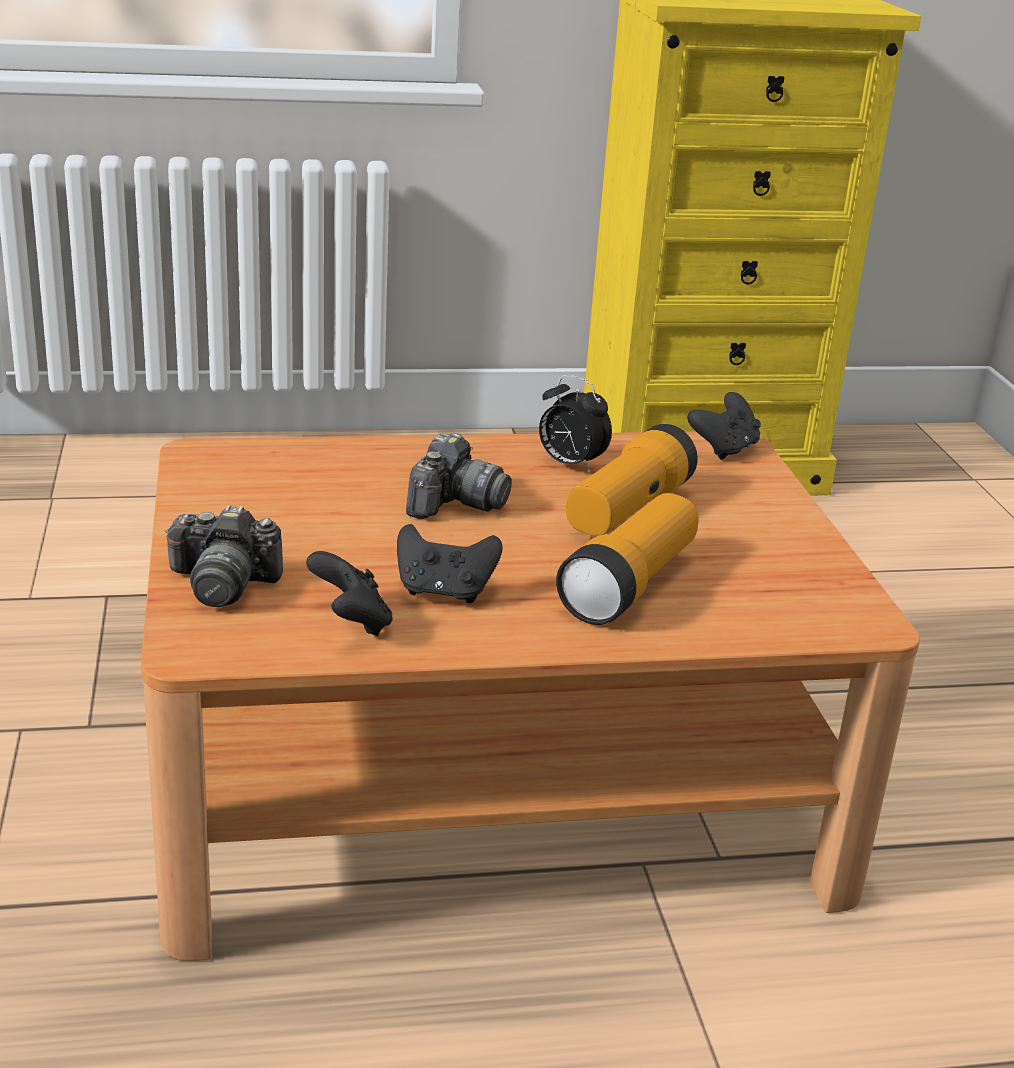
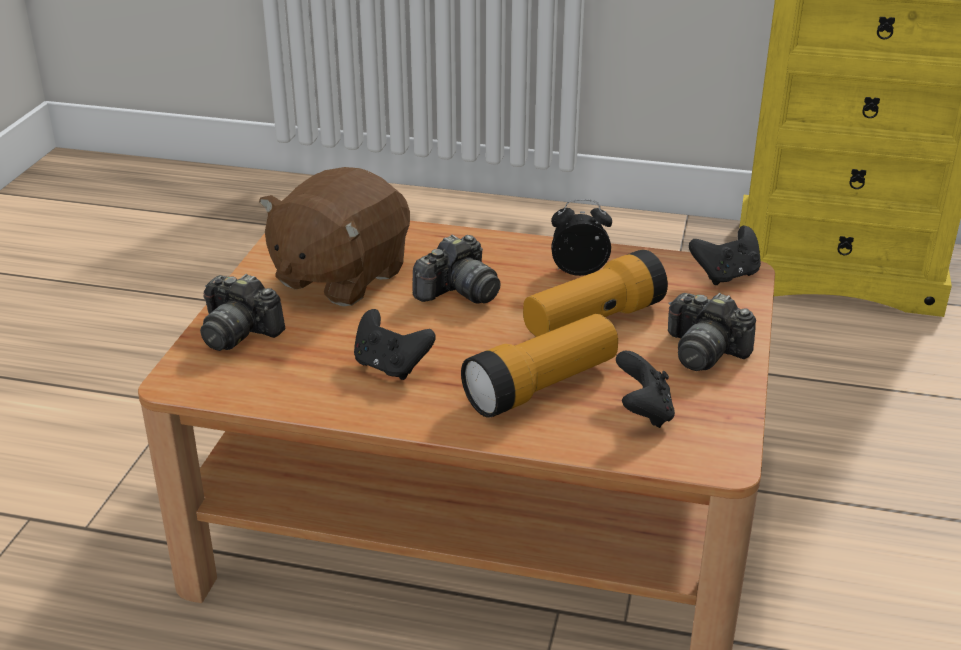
camera: 25 degrees right, 5 degrees up
black game controller [306,551,393,636] -> black game controller moved to [616,351,675,428]
alarm clock [539,375,612,472] -> alarm clock turned 120 degrees clockwise [551,199,612,276]
none -> brown plush toy [259,167,410,306]
none -> camera [668,293,756,371]

